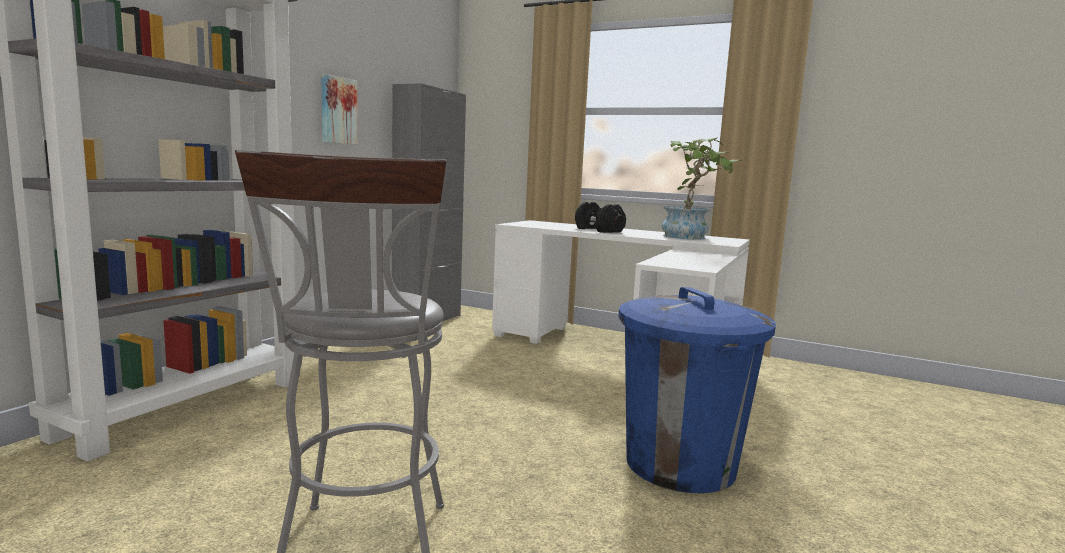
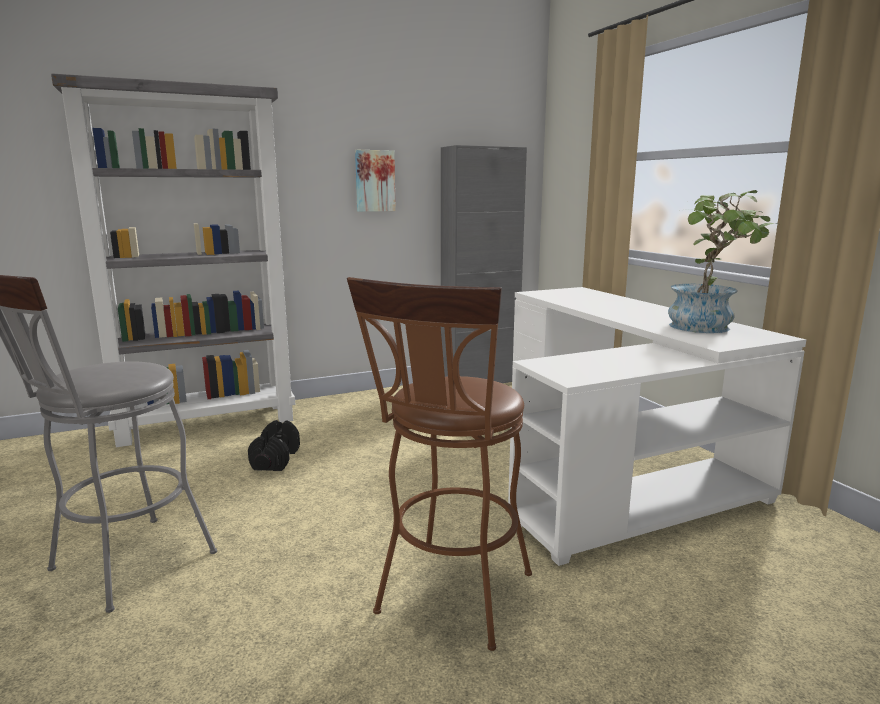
camera: 40 degrees right, 5 degrees up
black dumbbell [575,202,626,233] -> black dumbbell moved to [248,420,300,471]
blue trash can [618,287,776,493] -> brown stool [347,277,532,651]

